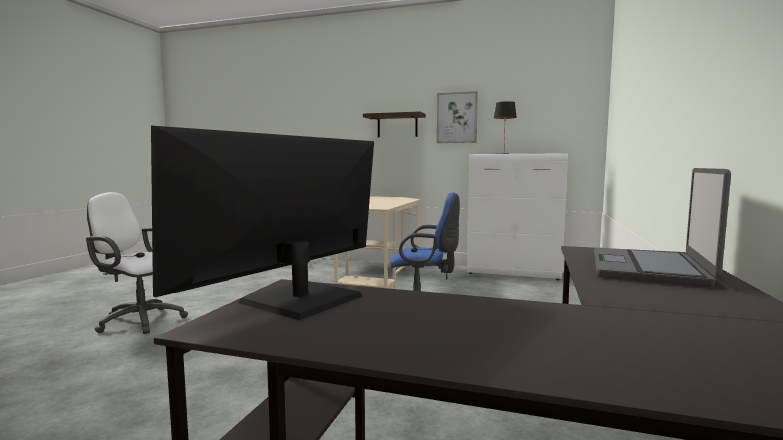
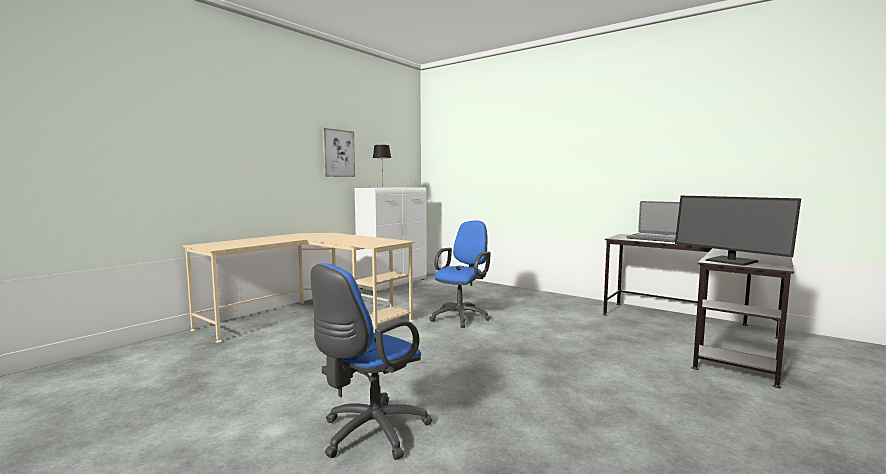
camera: 70 degrees left, 0 degrees up
white office chair [86,192,188,334] -> blue office chair [311,263,432,460]
shelf [363,111,426,137] -> none

